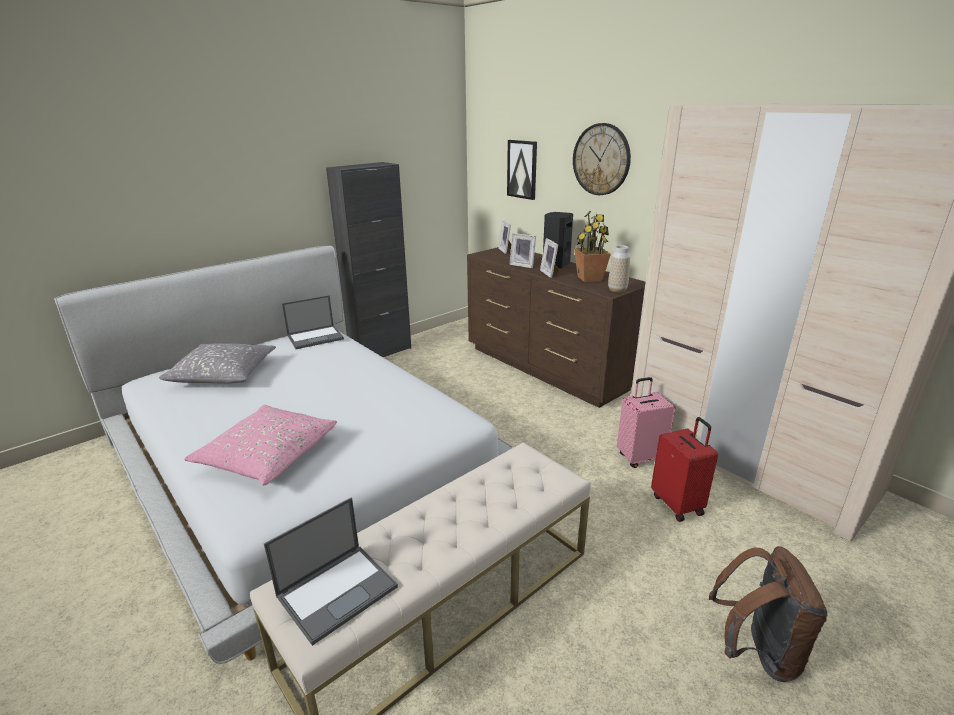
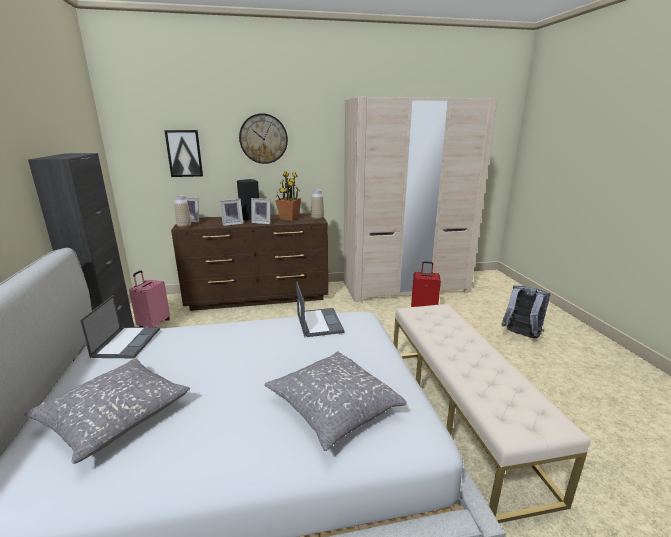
camera: 60 degrees left, 5 degrees down
pink pillow [184,405,337,485] -> grey pillow [265,351,407,451]
laptop [264,497,398,646] -> laptop moved to [296,282,345,337]
pink suitcase [617,377,675,468] -> pink suitcase moved to [129,270,170,327]
brown backpack [709,546,827,682] -> grey backpack [501,285,550,338]
none -> vase [174,195,191,228]

